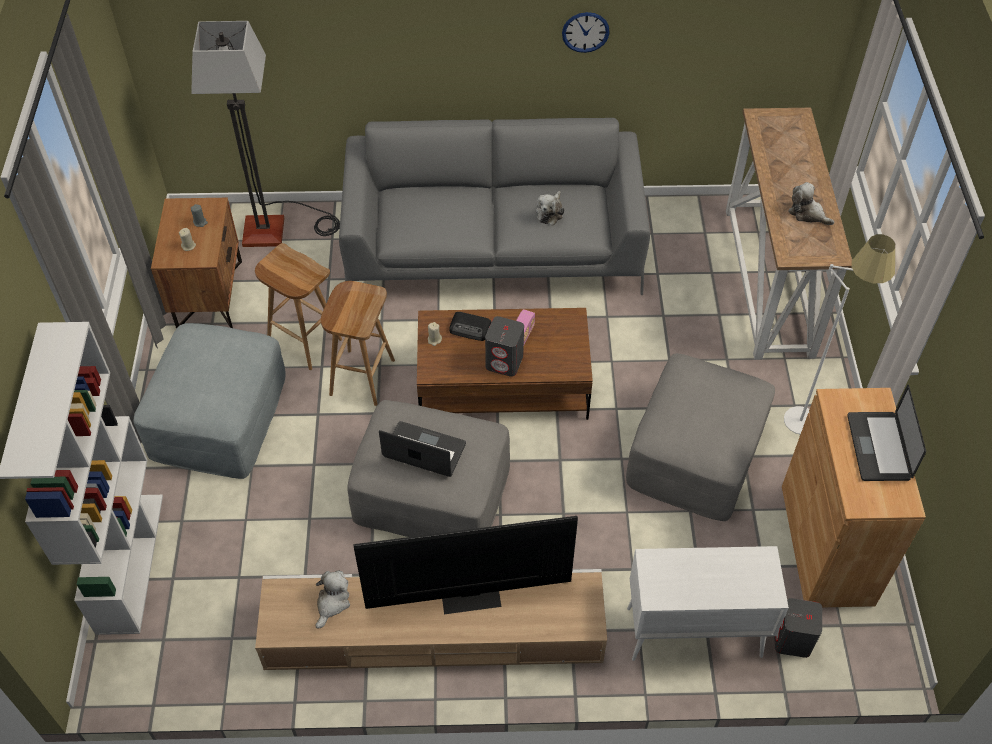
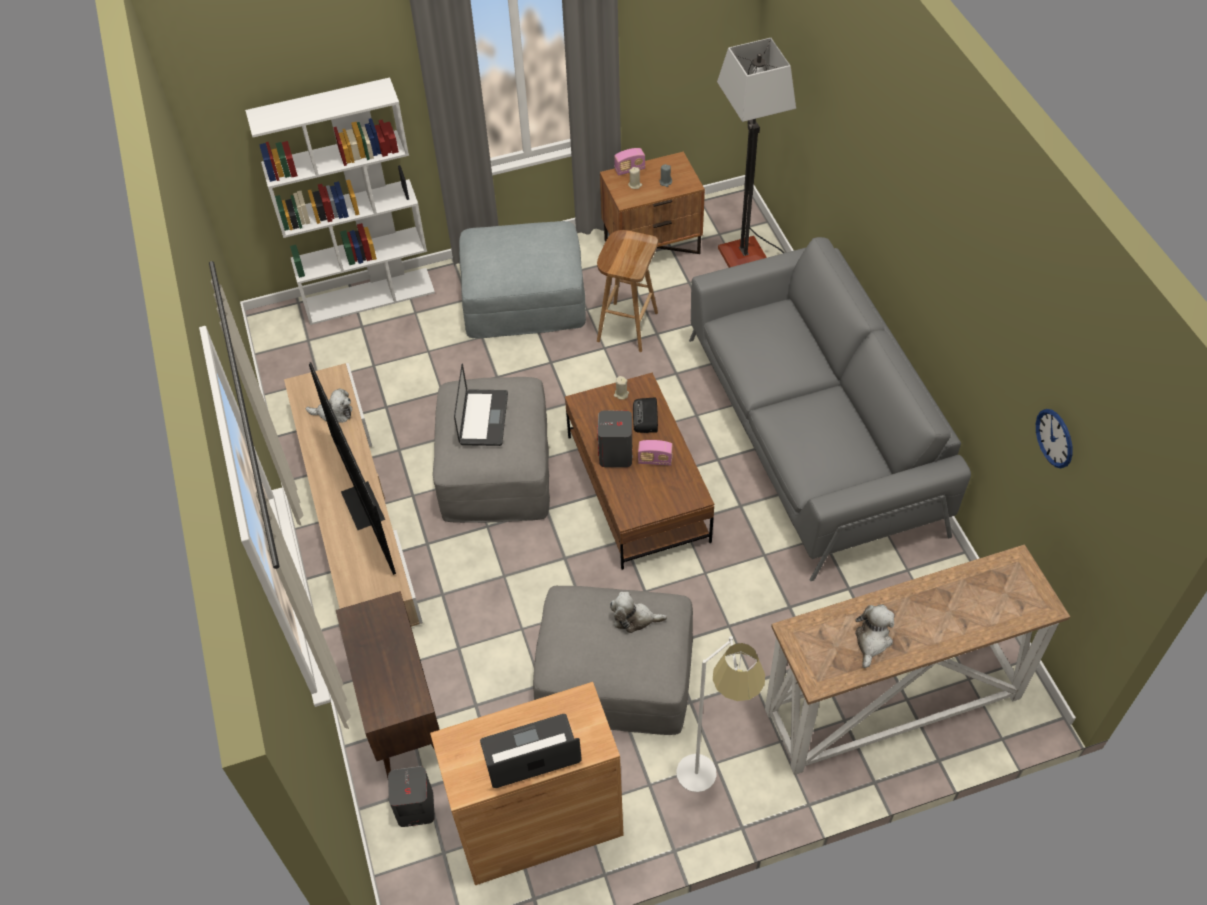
camera: 75 degrees right, 0 degrees up
brown stool [321,281,395,406] -> none
plush toy [536,191,564,225] -> plush toy moved to [610,592,667,633]
wall clock [562,12,610,53] -> wall clock moved to [1036,409,1073,468]
white cabinet [627,546,789,661] -> brown cabinet [336,591,440,778]
none -> radio [614,148,645,175]

